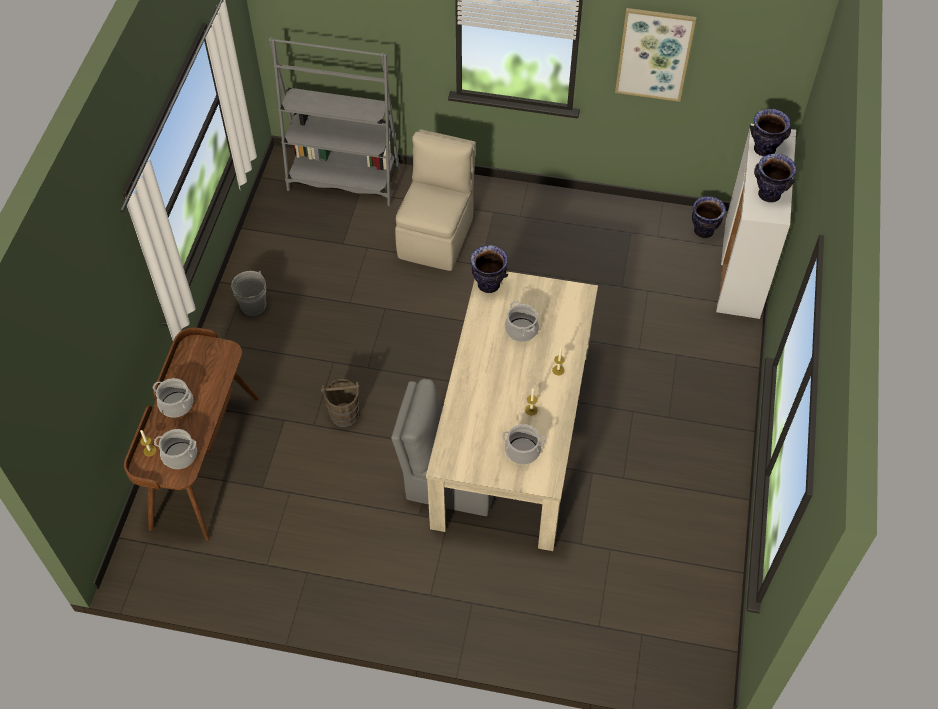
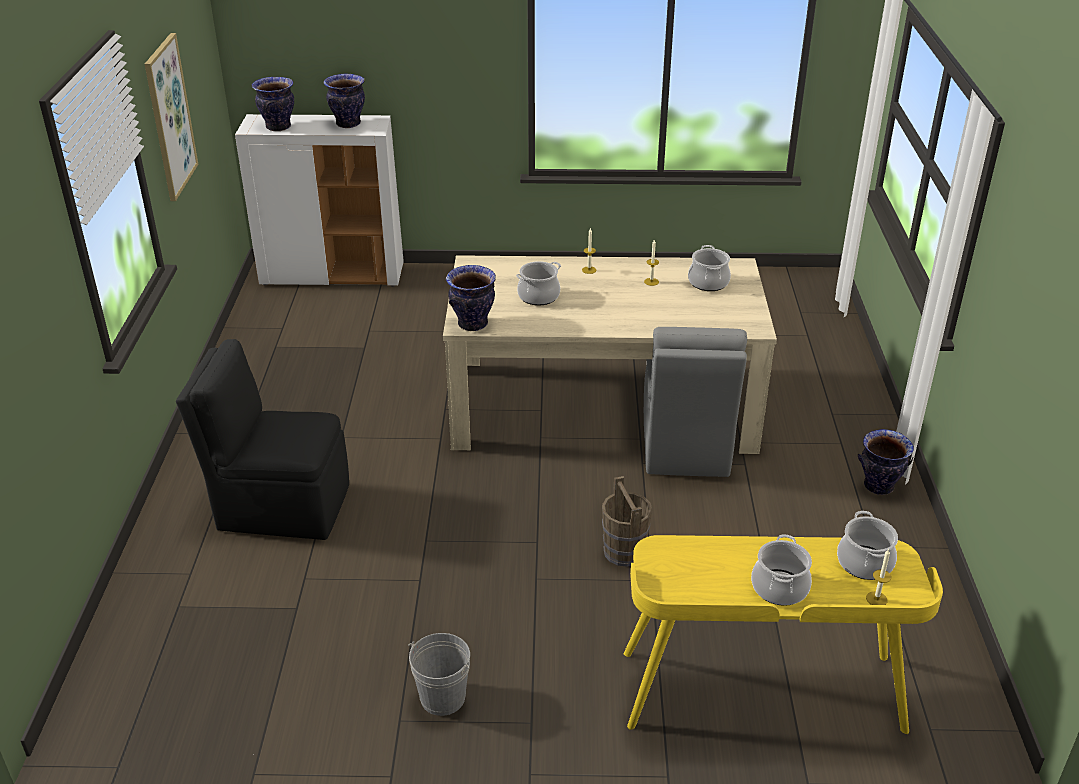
camera: 100 degrees left, 20 degrees down
brown desk [124,327,259,541] -> yellow desk [624,535,943,734]
grey bookcase [269,37,399,206] -> none
beige chair [395,129,476,271] -> black chair [176,339,349,540]
vase [692,196,726,238] -> vase moved to [858,429,914,495]

